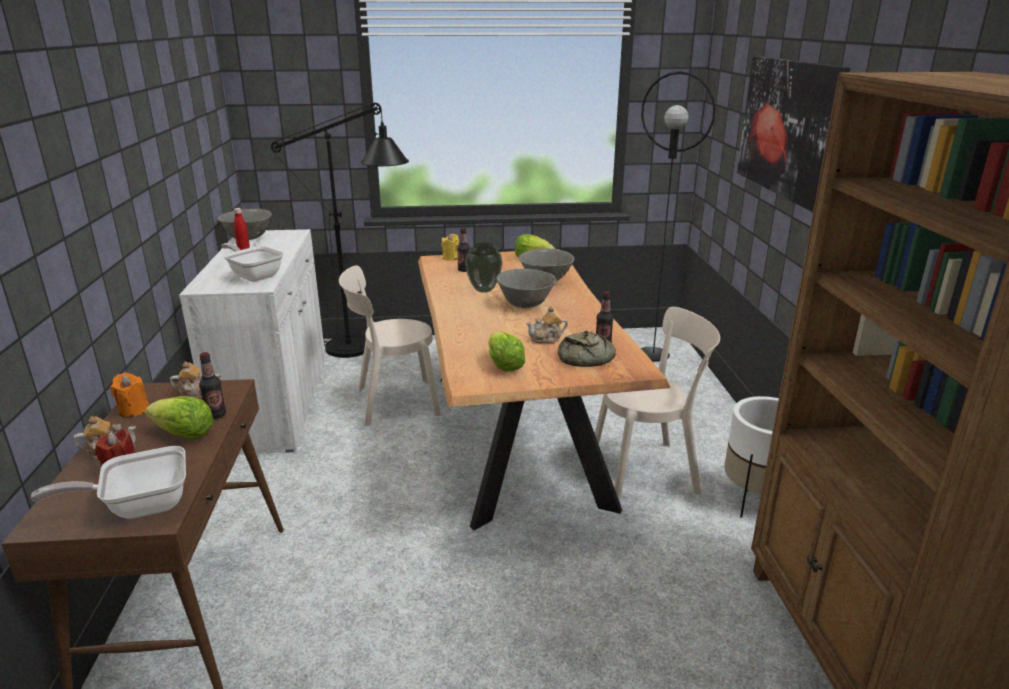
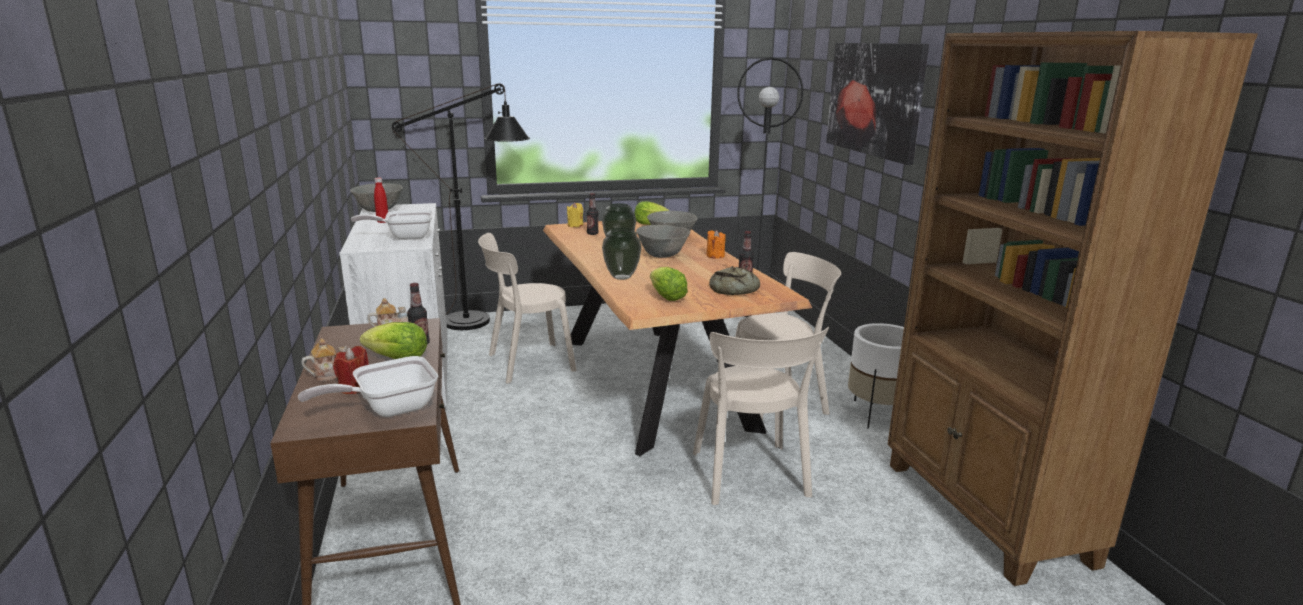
camera: 10 degrees left, 5 degrees down
orange candle [110,373,149,417] -> orange candle moved to [707,230,726,259]
frying pan [221,243,284,282] -> frying pan turned 45 degrees counterclockwise [351,210,433,240]
teapot [526,306,568,343] -> none
none -> vase [602,227,642,280]
none -> beige chair [693,327,829,505]

